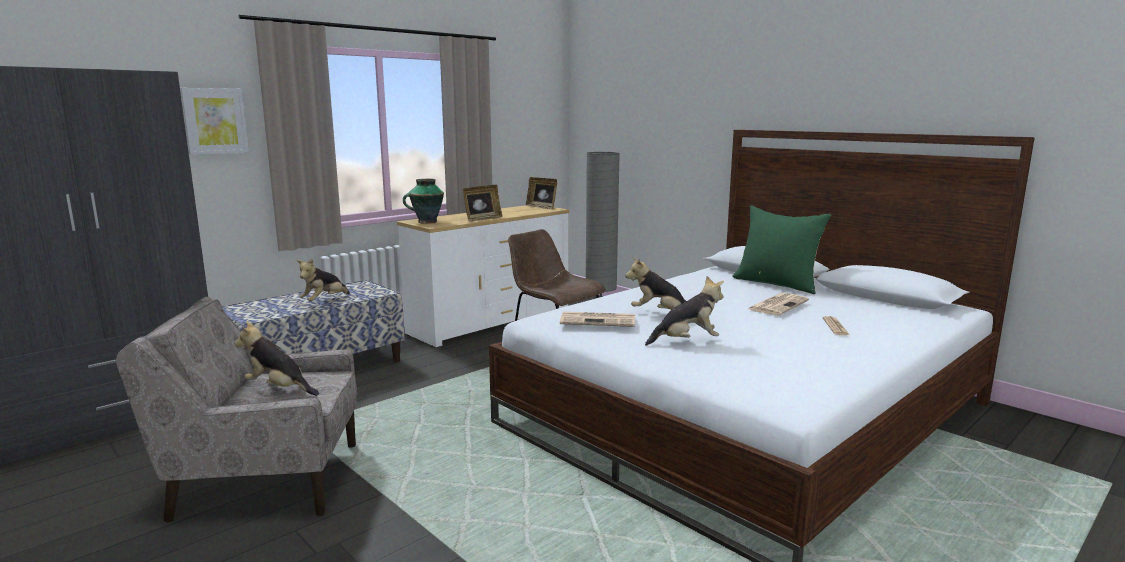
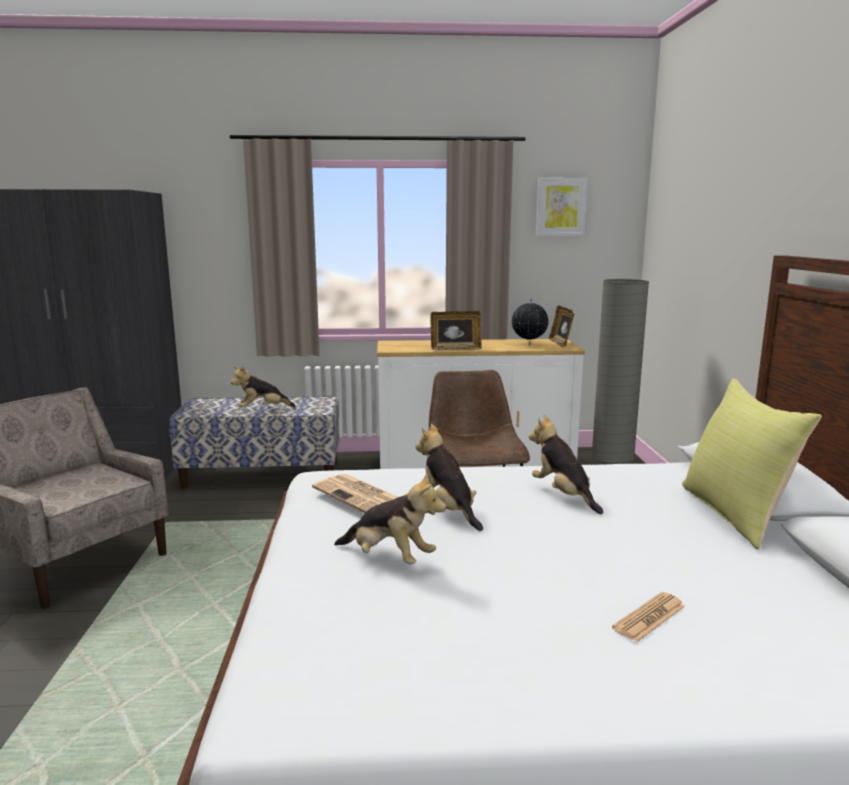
camera: 40 degrees right, 0 degrees up
picture [180,88,249,155] -> picture moved to [536,177,588,236]
plush toy [234,321,319,396] -> plush toy moved to [529,415,603,514]
vase [403,179,444,224] -> none
green pillow [732,205,831,294] -> yellow pillow [682,379,822,549]
newspaper [748,293,809,315] -> none
none -> globe [512,298,549,344]

